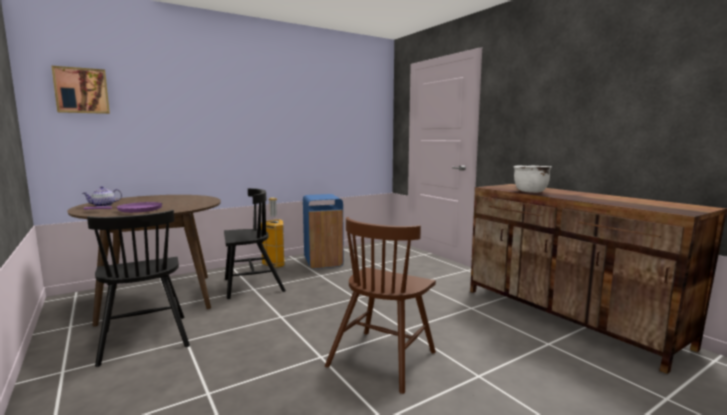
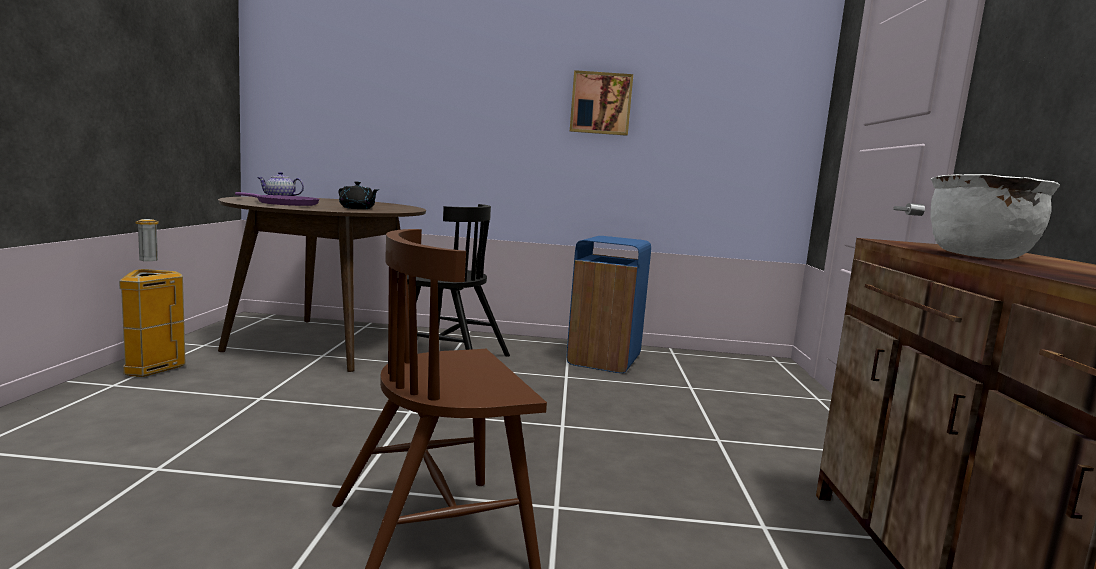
camera: 35 degrees right, 0 degrees up
picture [51,66,110,114] -> picture moved to [570,70,633,136]
black chair [87,210,190,367] -> none
trash can [261,198,285,268] -> trash can moved to [119,219,186,377]
none -> black teapot [338,181,378,209]

